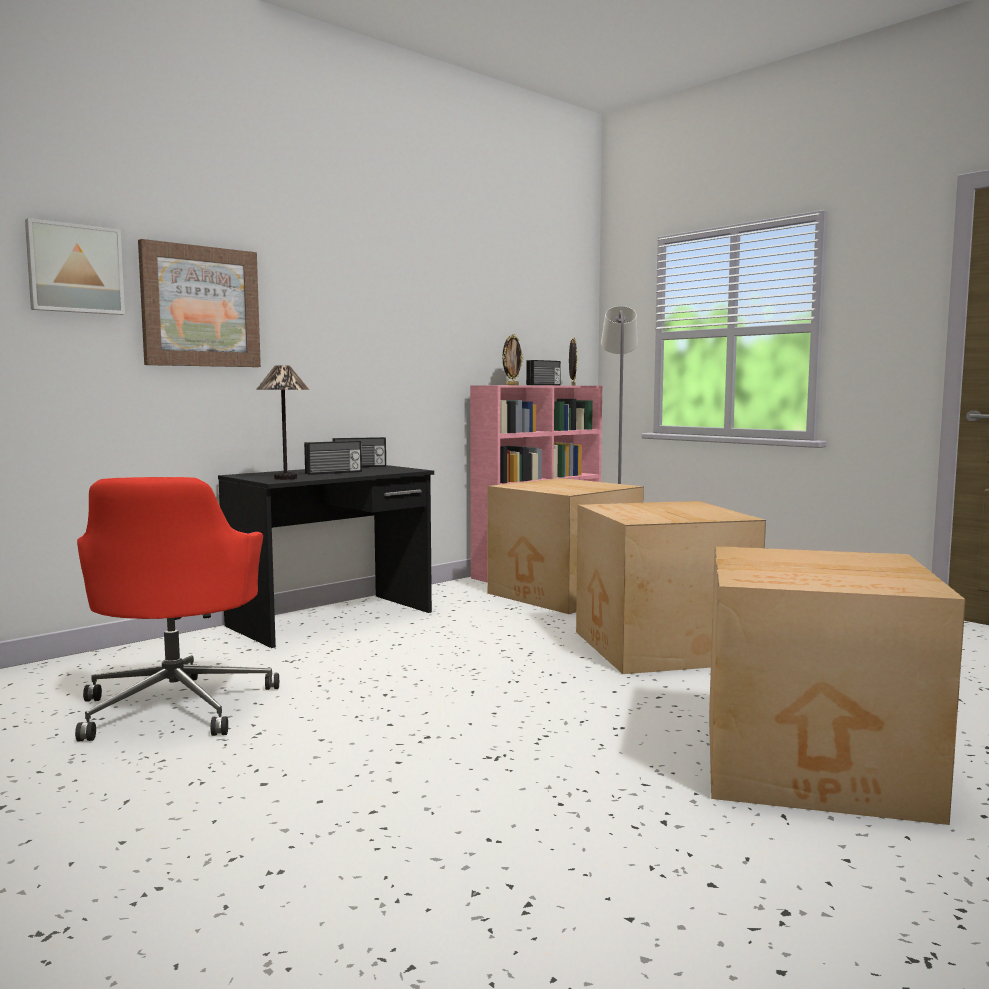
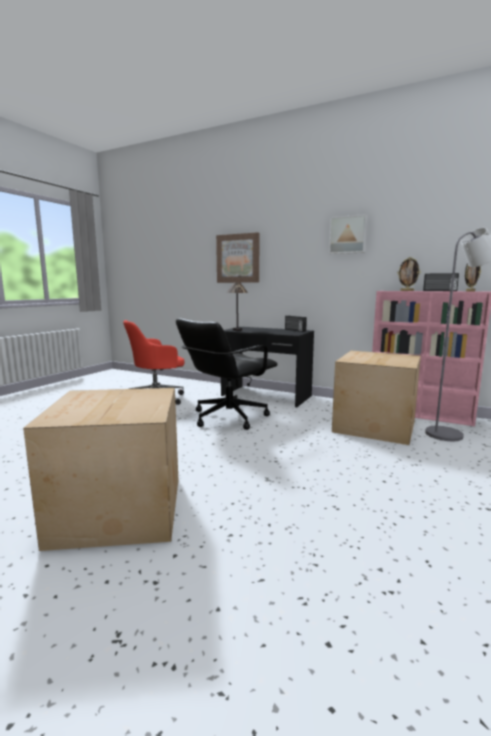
camera: 70 degrees right, 5 degrees up
picture [25,218,125,315] -> picture moved to [329,214,368,254]
radio [304,441,362,475] -> none
cardboard box [576,501,766,674] -> none
none -> black office chair [176,318,278,430]

